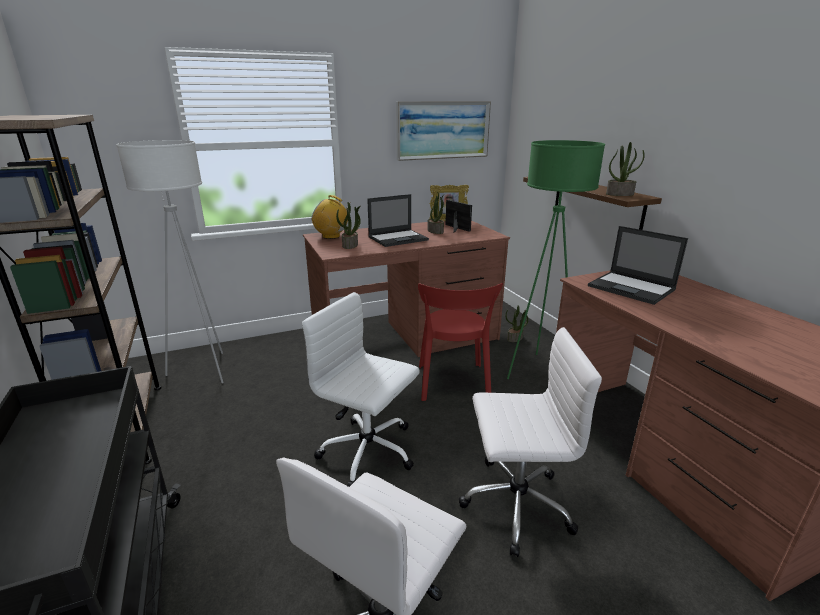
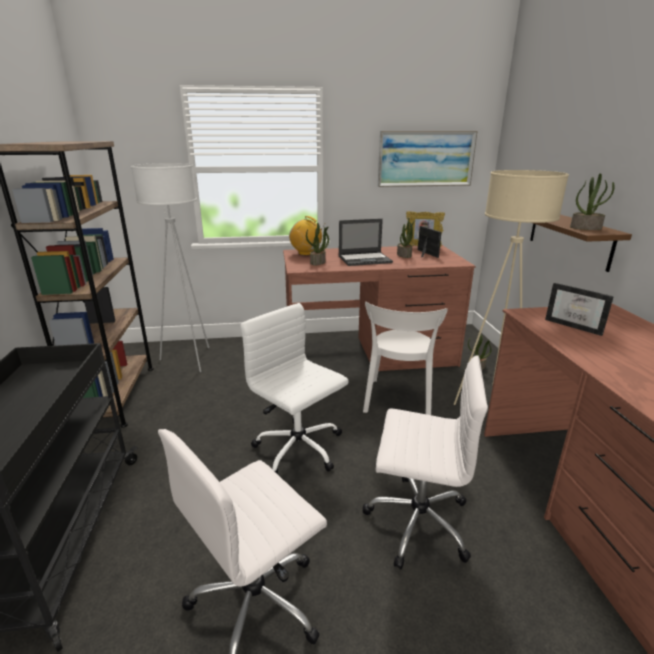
camera: 15 degrees right, 0 degrees up
red chair [418,283,503,401] -> white chair [363,302,448,415]
green floor lamp [507,140,605,379] -> beige floor lamp [454,170,569,405]
laptop [588,226,688,305] -> picture frame [545,283,614,336]

